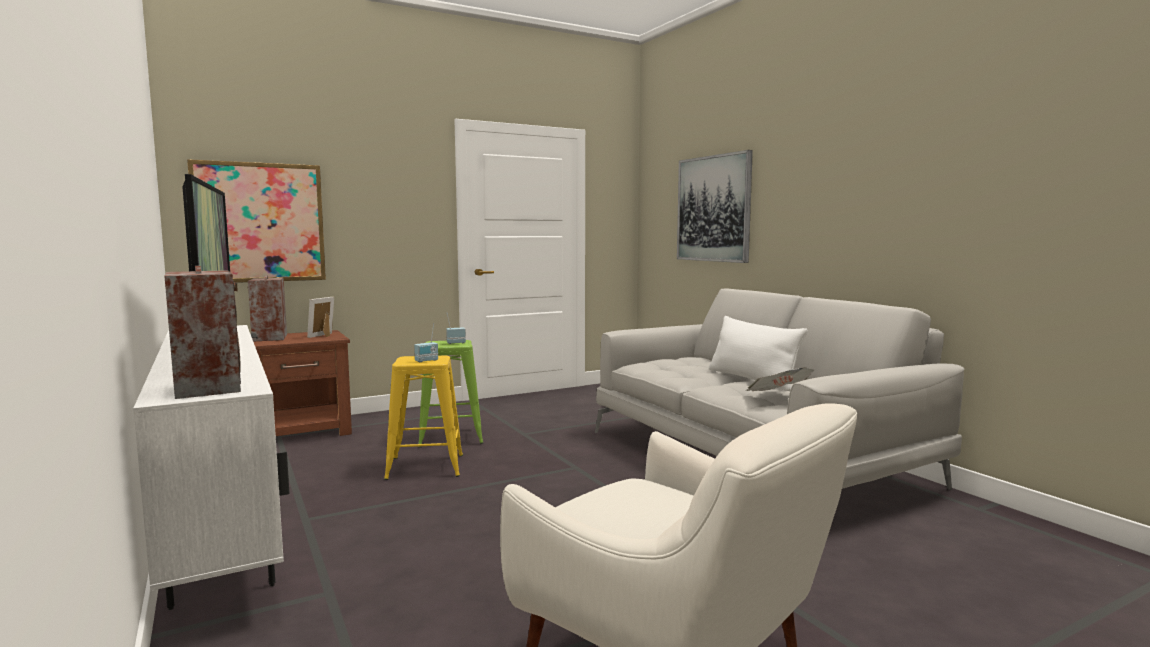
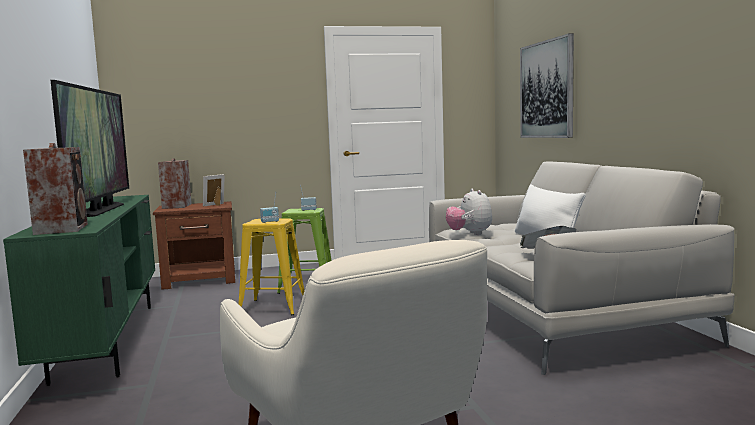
camera: 15 degrees right, 0 degrees up
white tv stand [133,325,290,610] -> green tv stand [3,195,155,386]
picture [187,159,326,283] -> none
none -> plush toy [446,189,492,235]

